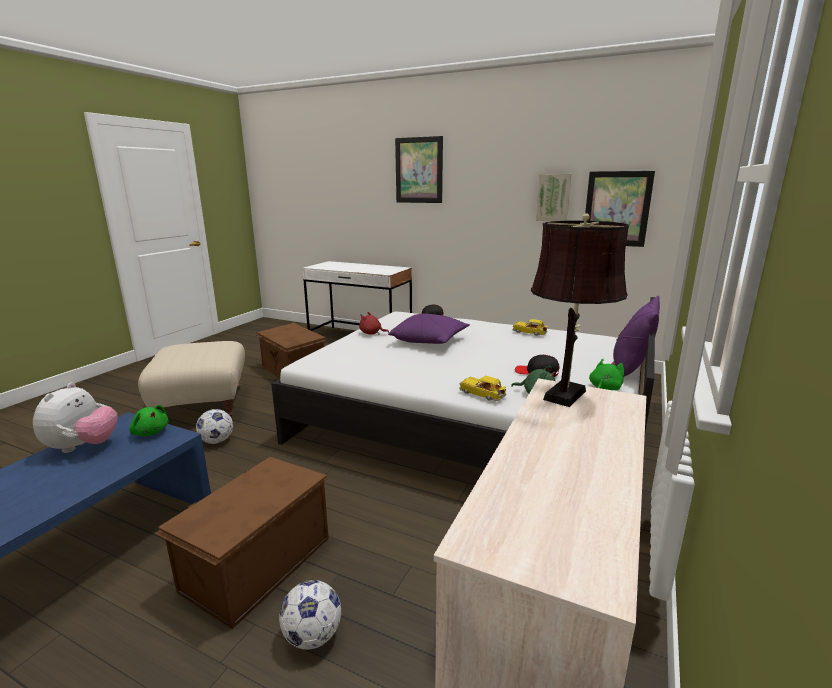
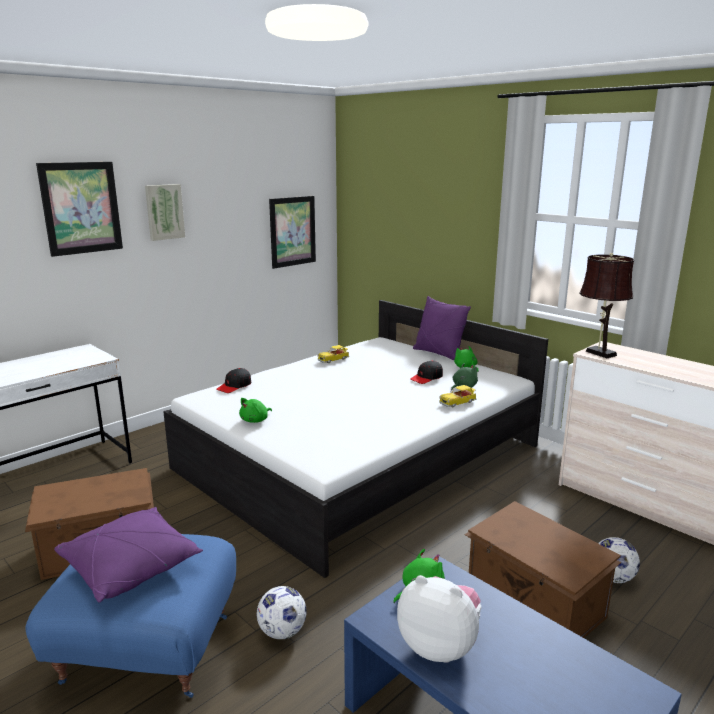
camera: 70 degrees left, 0 degrees up
beige ottoman [138,341,245,417] -> blue ottoman [25,534,236,698]
red plush toy [359,312,389,335] -> green plush toy [239,398,272,423]
purple pillow [388,313,470,344] -> purple pillow moved to [54,507,203,602]
picture [536,174,572,221] -> picture moved to [145,184,185,241]

